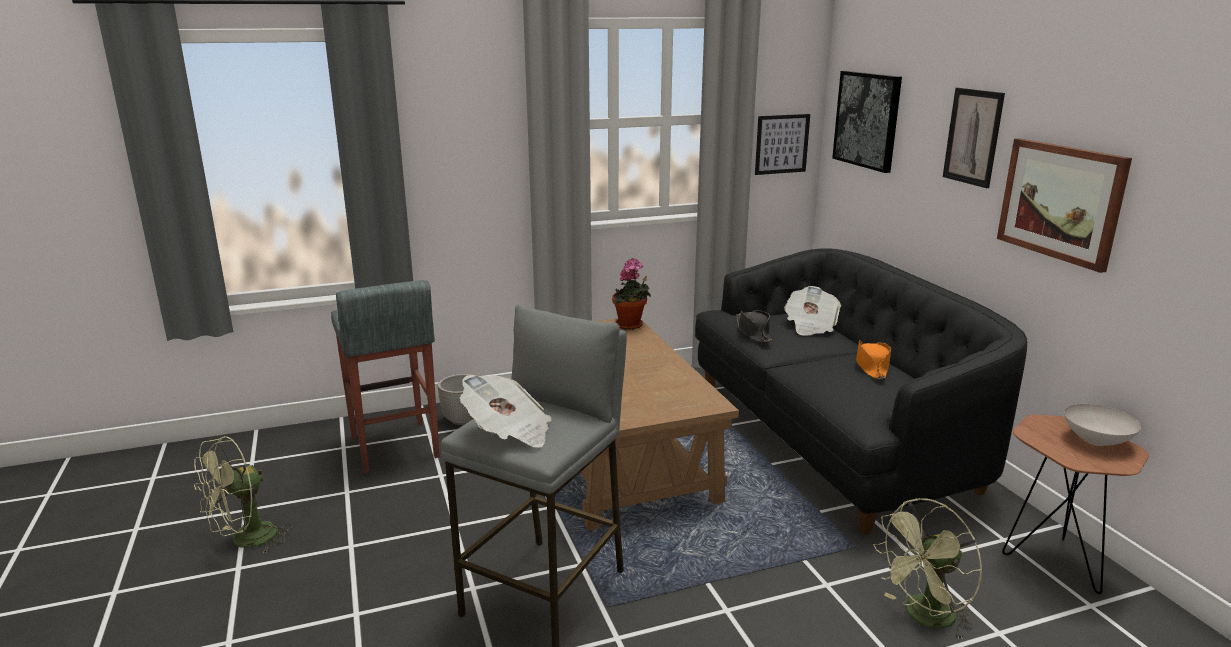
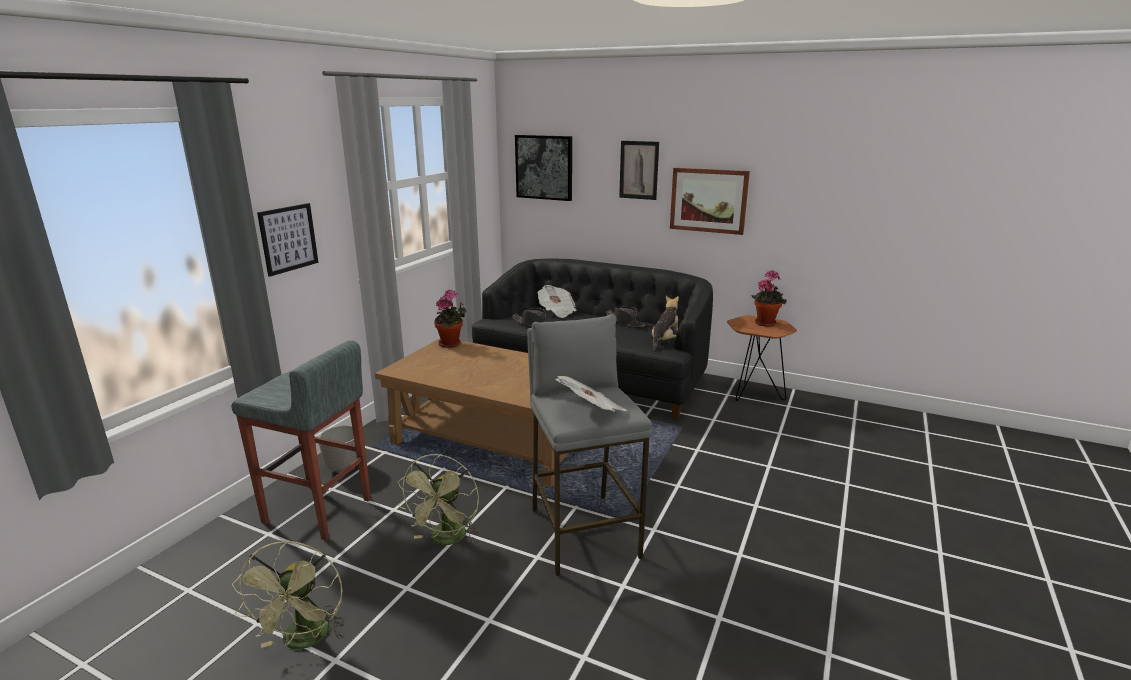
camera: 45 degrees left, 0 degrees up
picture [755,114,810,175] -> picture moved to [257,203,319,277]
orange hat [856,340,891,379] -> black hat [606,306,645,327]
green fan [873,498,982,640] -> green fan moved to [398,454,479,545]
white bowl [1064,404,1141,446] -> potted plant [751,270,787,327]
none -> plush toy [652,296,679,350]

